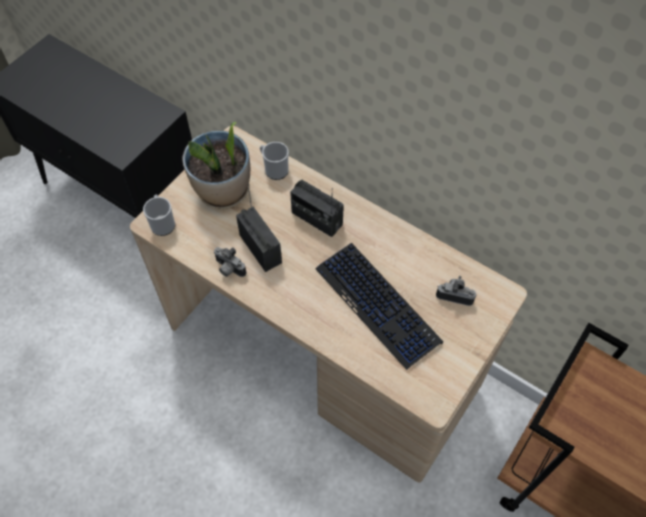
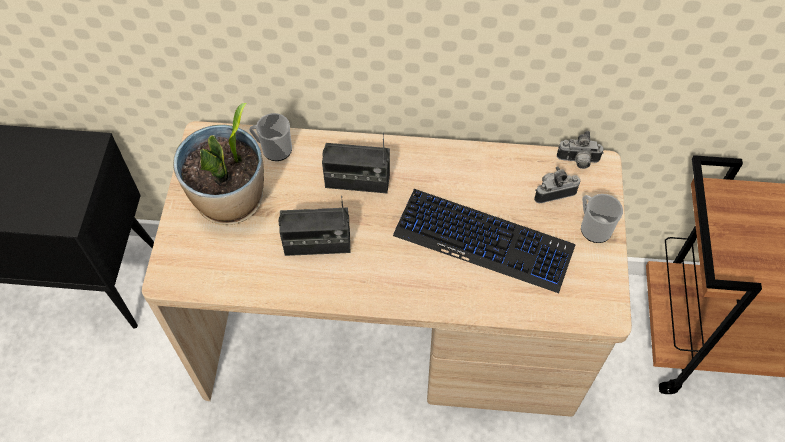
camera: 30 degrees left, 0 degrees up
mug [143,195,175,236] -> mug moved to [581,194,623,243]
camera [214,247,247,277] -> camera moved to [557,131,604,169]
radio [236,184,282,272] -> radio turned 150 degrees clockwise [278,196,350,256]

